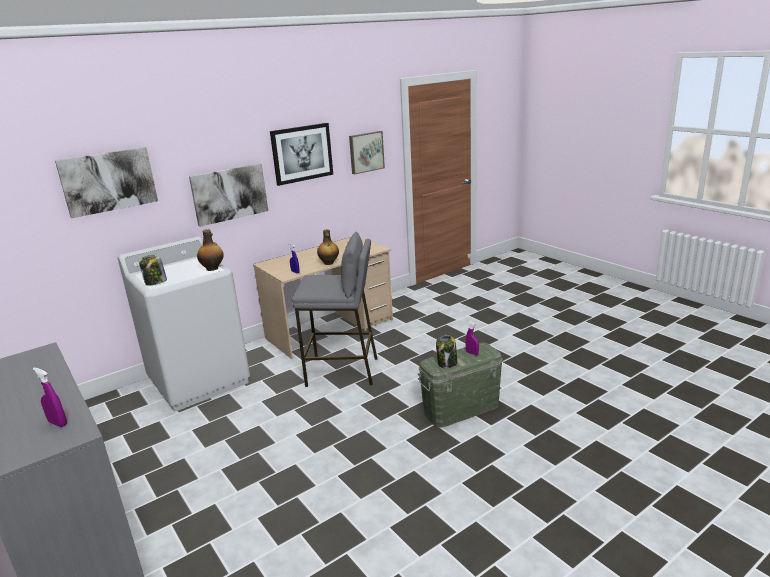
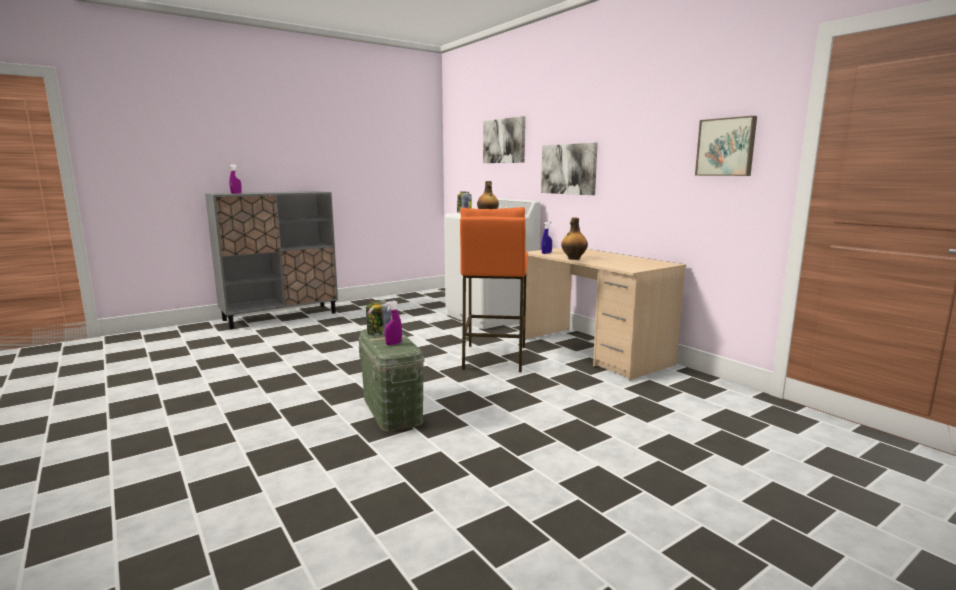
camera: 90 degrees right, 10 degrees down
picture [270,123,333,186] -> none
grey stool [292,232,378,387] -> orange stool [460,207,528,372]

